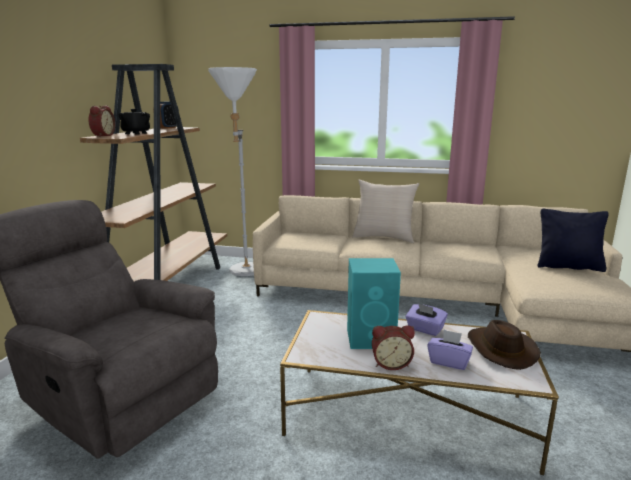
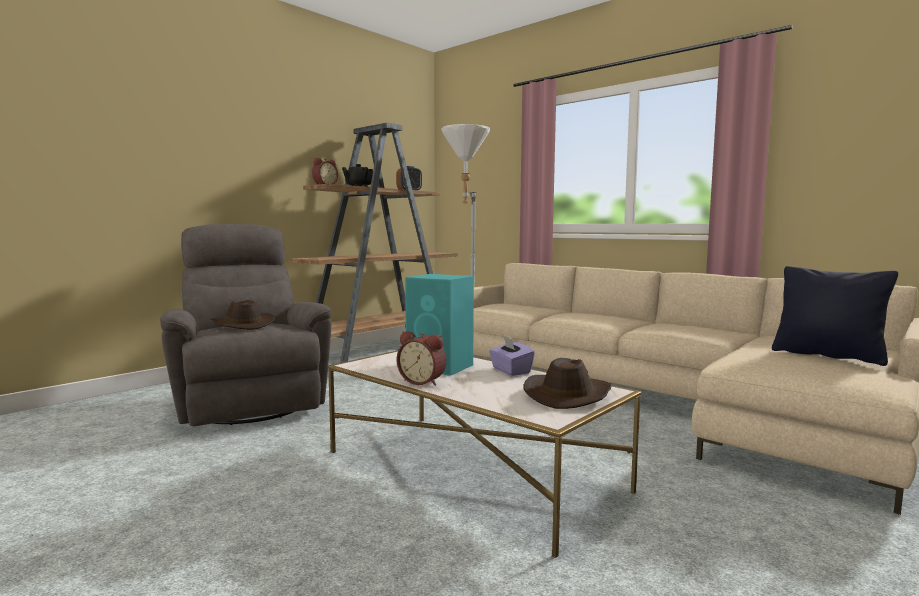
camera: 30 degrees right, 10 degrees down
beige pillow [352,180,419,243] -> none
purple tissue box [427,330,473,370] -> none
none -> brown hat [211,300,275,330]

